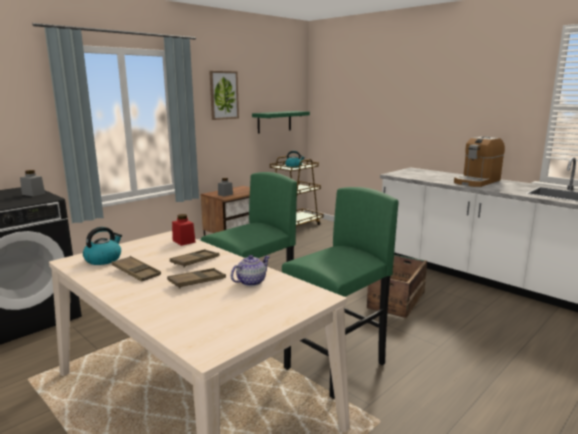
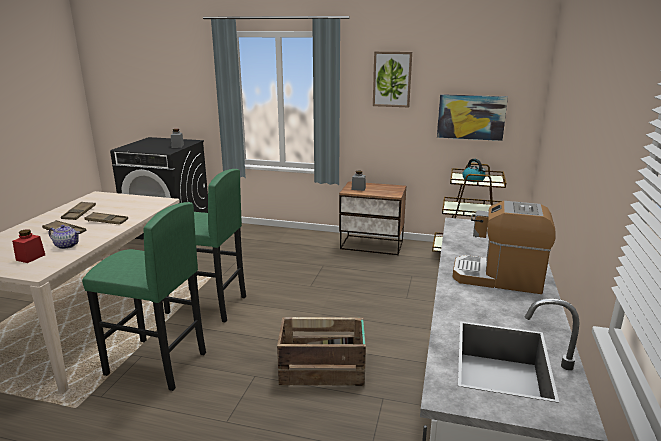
camera: 60 degrees right, 5 degrees up
kettle [83,227,122,265] -> none
red jar [172,214,196,246] -> red jar moved to [12,229,45,263]
green shelf [252,111,310,134] -> picture [437,94,508,141]

